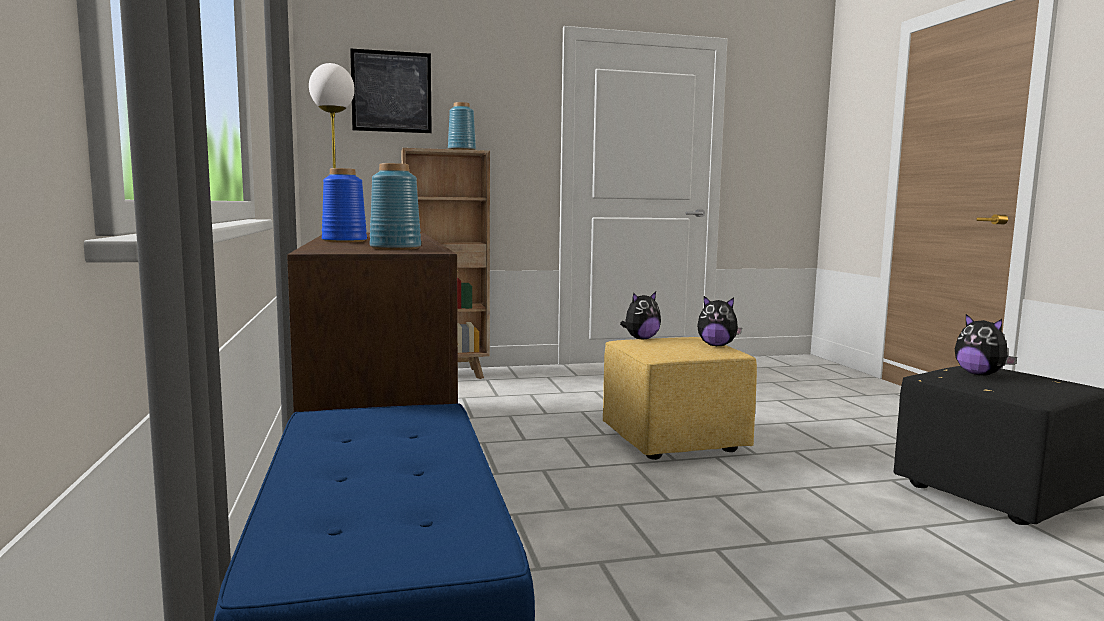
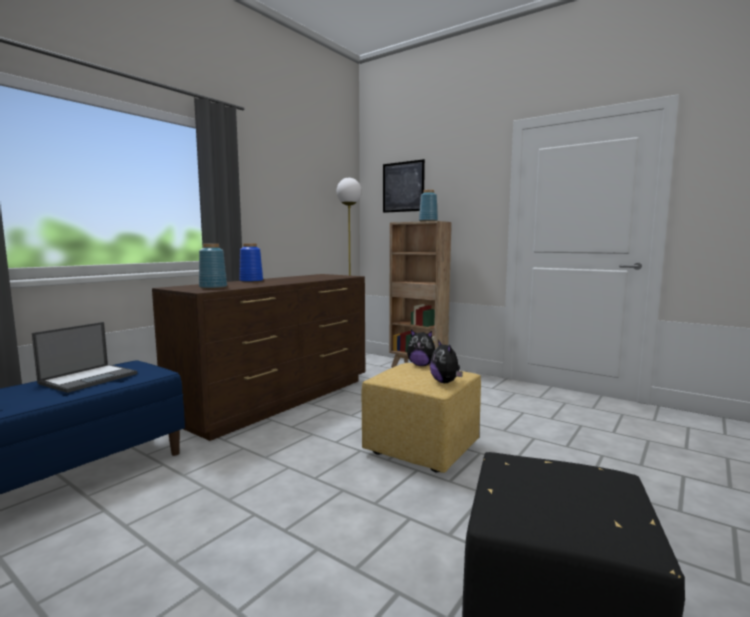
camera: 50 degrees right, 0 degrees up
plush toy [955,314,1017,375] -> none
none -> laptop [32,322,137,393]

